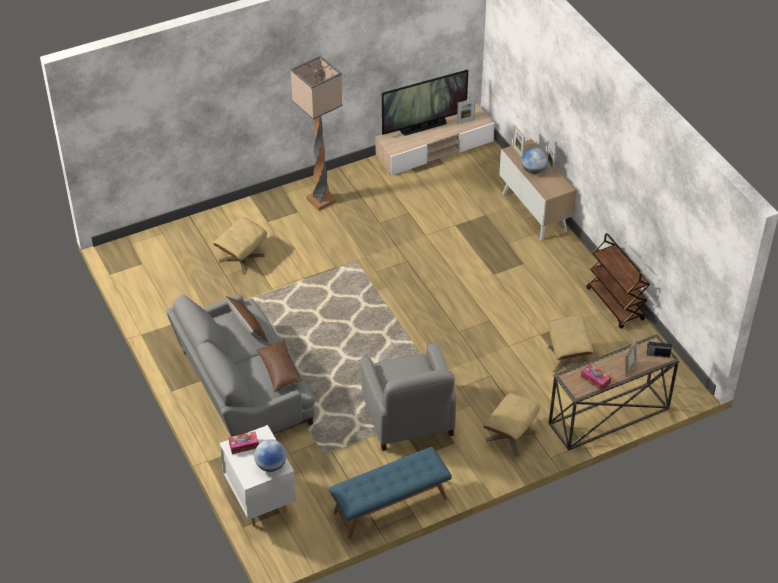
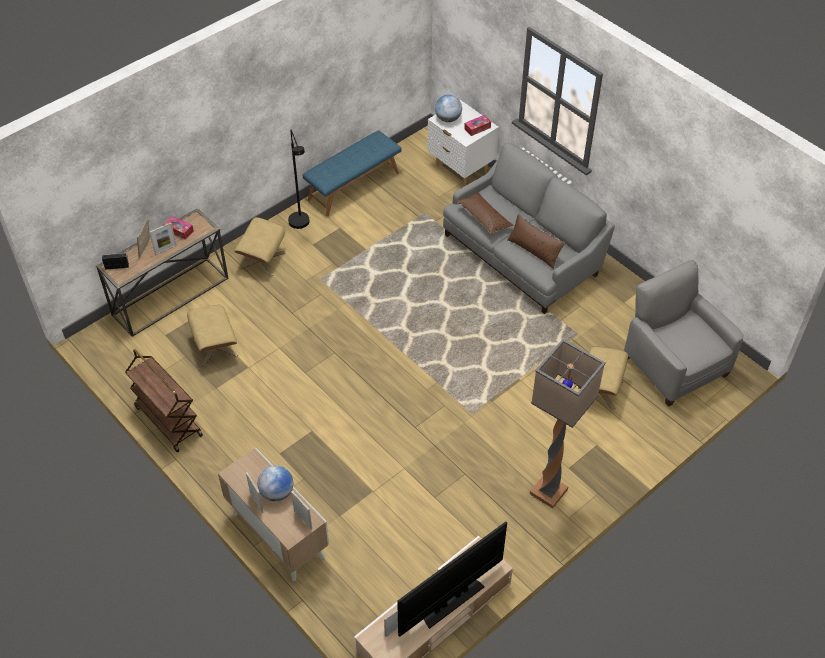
camera: 165 degrees right, 5 degrees up
grey armchair [361,342,456,451] -> grey armchair moved to [624,260,744,407]
none -> picture frame [150,222,177,255]
none -> black floor lamp [288,130,309,229]

